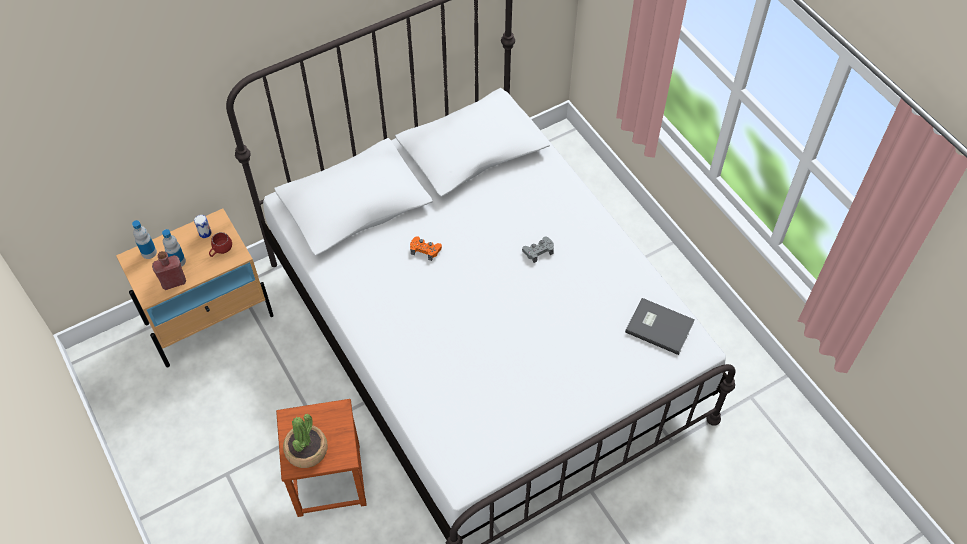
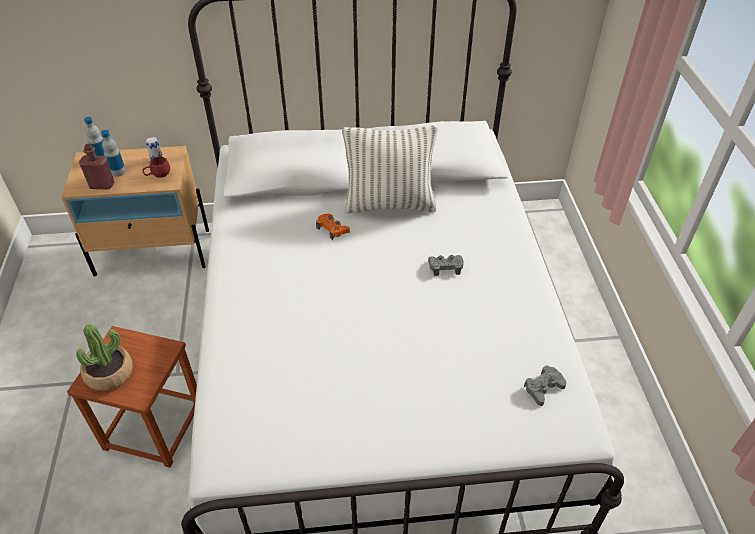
camera: 25 degrees right, 10 degrees down
grey book [625,298,695,355] -> grey game controller [524,365,566,406]
none -> pillow [342,125,438,214]

